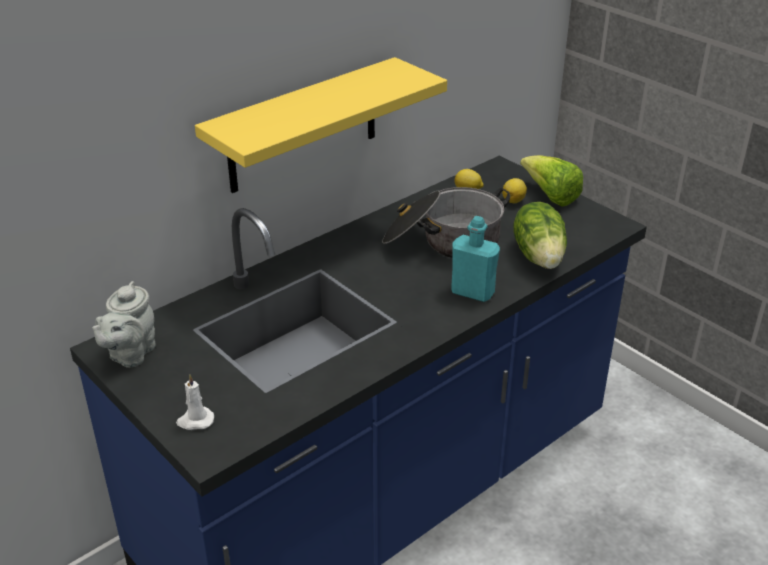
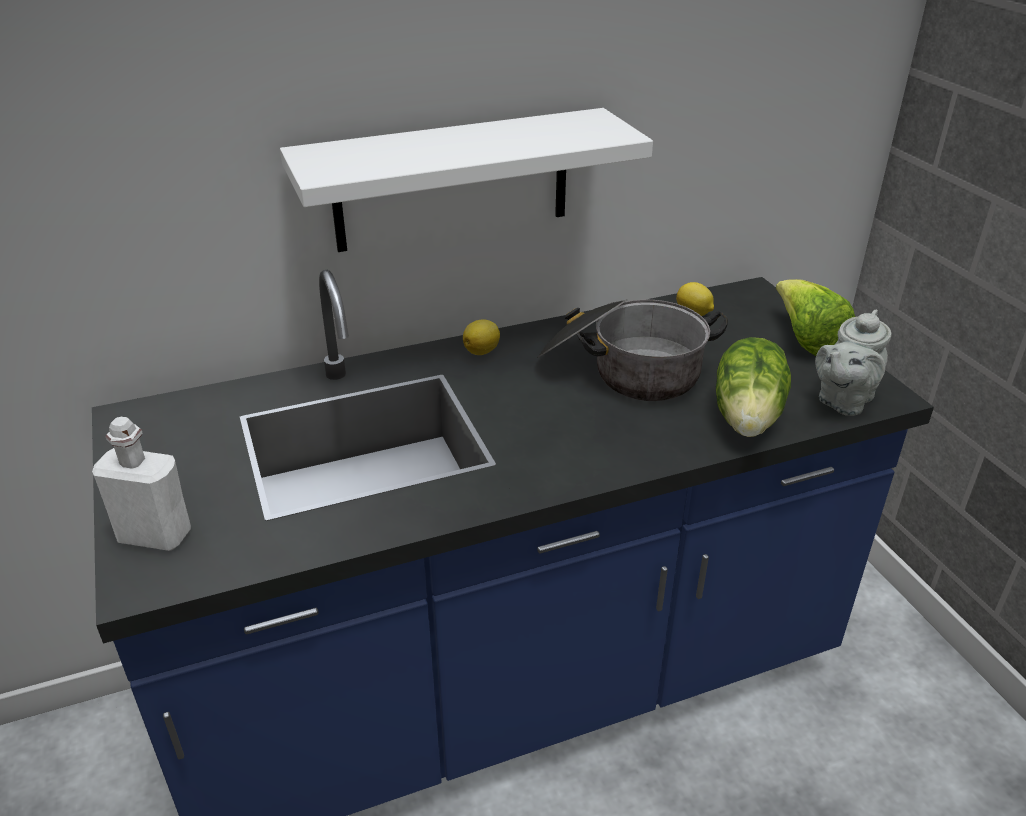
camera: 20 degrees right, 0 degrees up
grey teapot [92,281,155,368] -> grey teapot moved to [815,310,892,416]
white candle [176,374,214,430] -> white bottle [92,417,191,551]
yellow shelf [195,57,447,193] -> white shelf [280,108,653,252]
turquoise bottle [451,216,500,302] -> none
lemon [502,178,527,203] -> lemon moved to [463,319,500,355]

